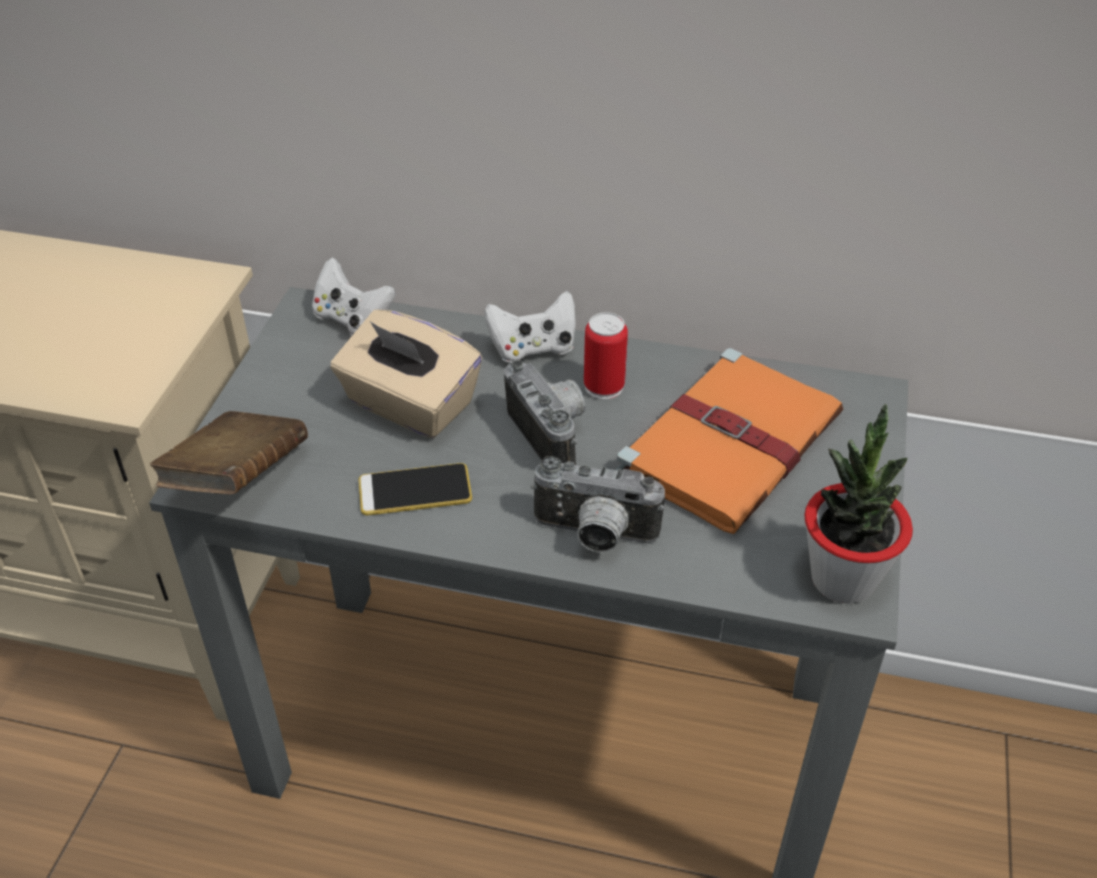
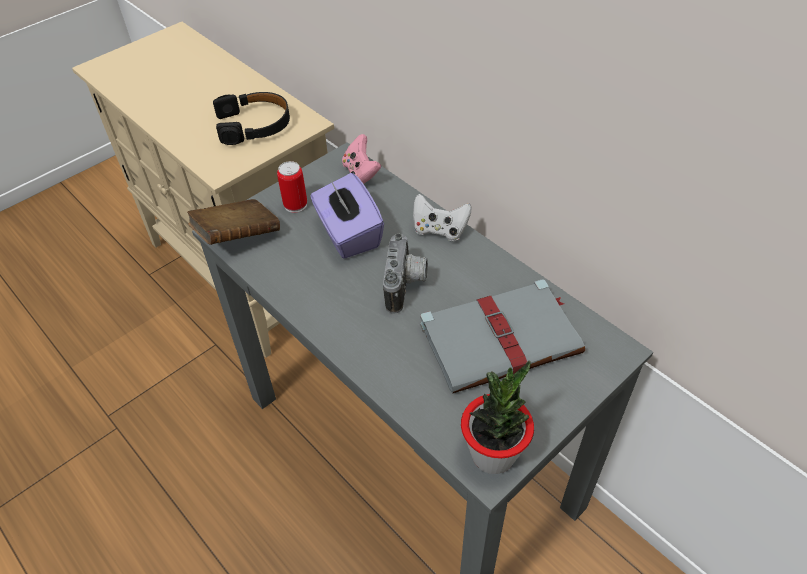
camera: 35 degrees right, 5 degrees up
white game controller [312,258,396,335] -> pink game controller [342,134,381,184]
beige tissue box [330,310,482,438] -> purple tissue box [310,173,384,259]
phone [358,463,472,515] -> none
camera [531,456,665,552] -> none
can [584,312,628,400] -> can moved to [277,161,307,213]
orange book [616,348,843,534] -> grey book [420,279,585,393]
none -> black headphones [213,92,290,145]

